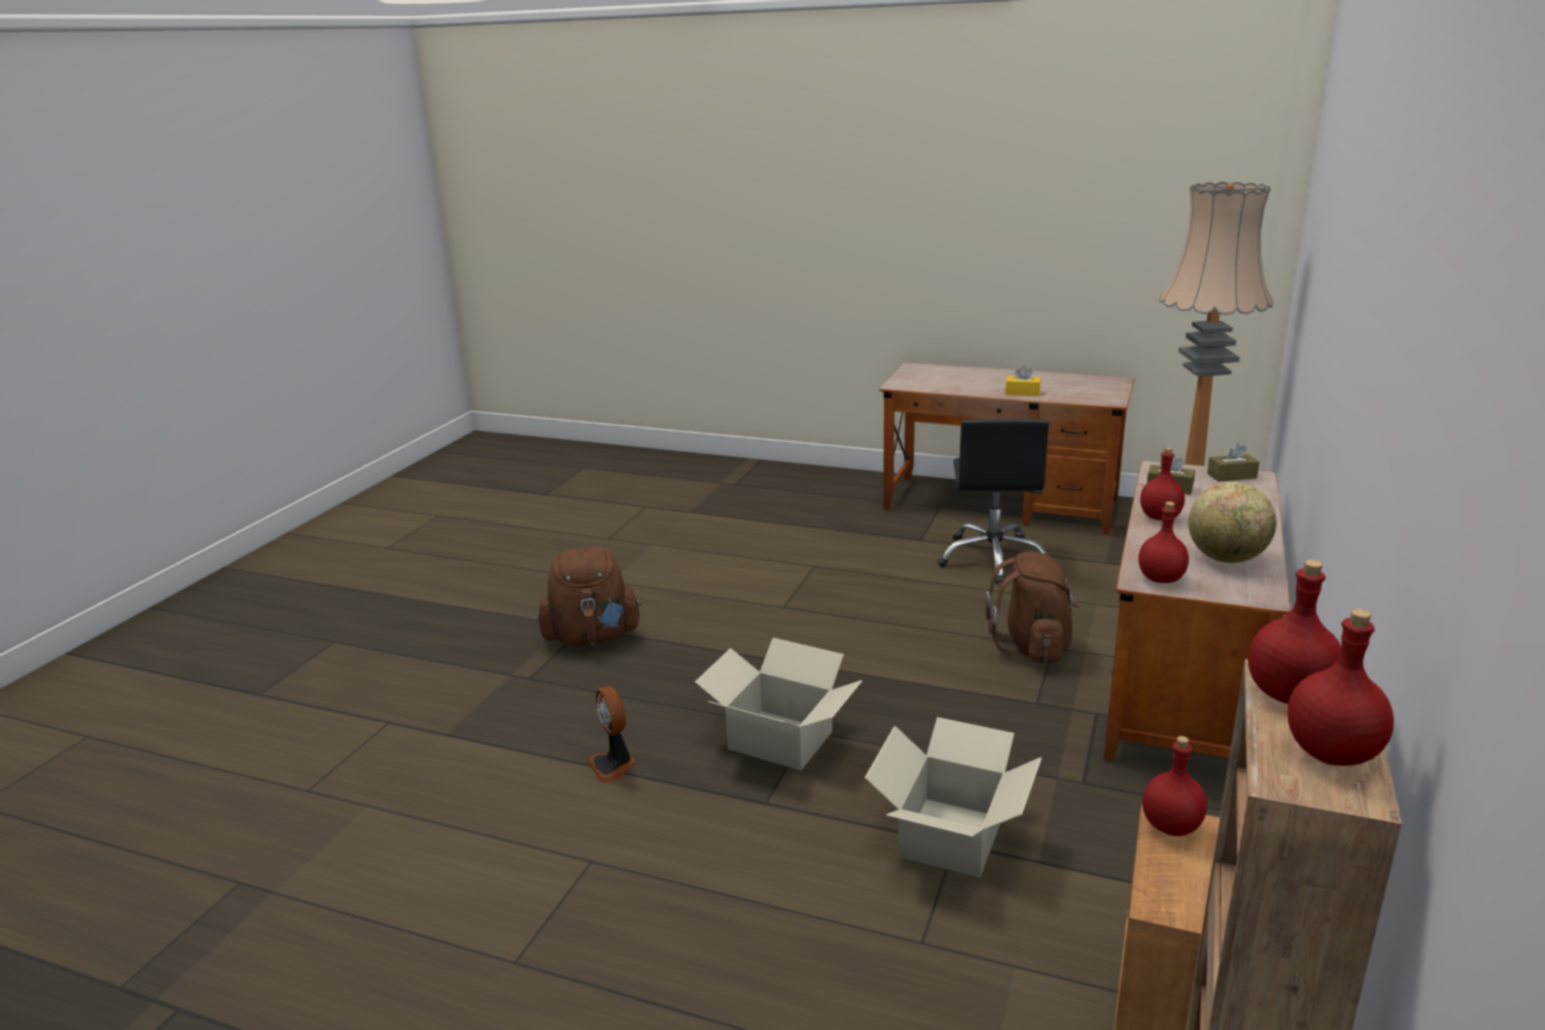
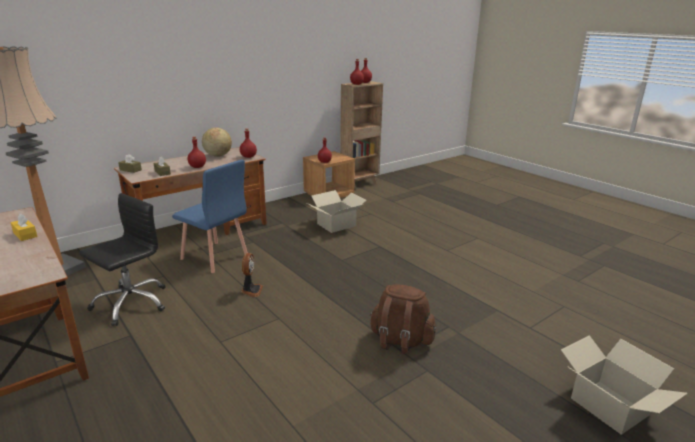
camera: 150 degrees left, 0 degrees up
fan [587,686,636,783] -> fan moved to [241,253,263,297]
cardboard box [695,638,862,770] -> cardboard box moved to [561,336,687,435]
brown backpack [986,551,1081,664] -> blue chair [172,160,248,273]

